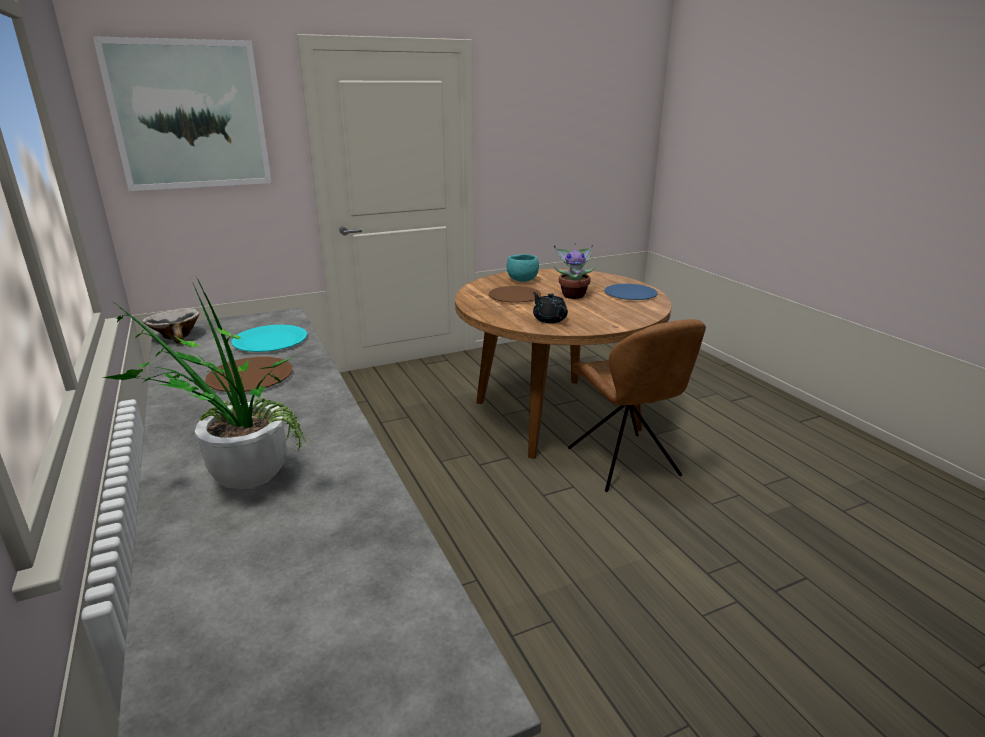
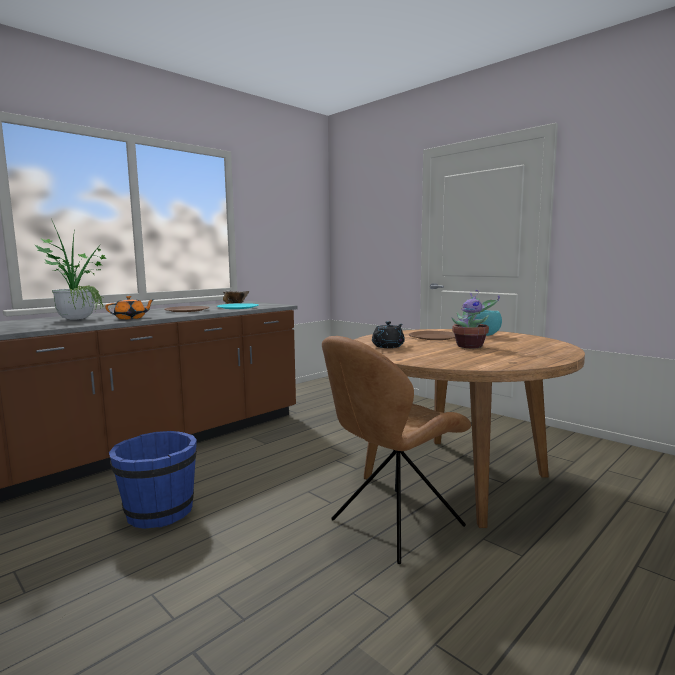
camera: 70 degrees right, 15 degrees down
picture [93,36,272,191] -> none
blue plate [605,284,657,300] -> none
none -> orange teapot [105,296,155,319]
none -> blue bucket [109,431,197,529]

